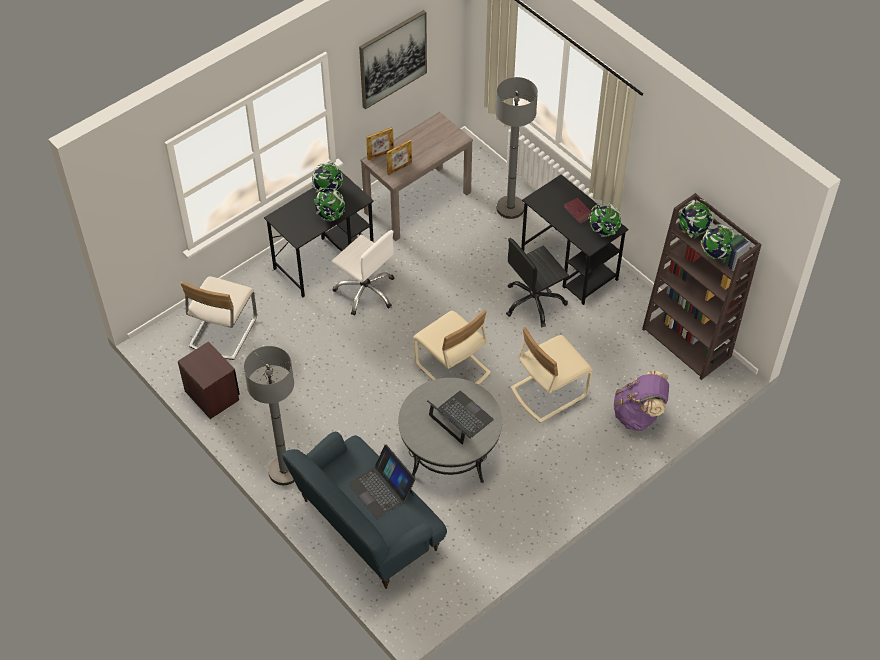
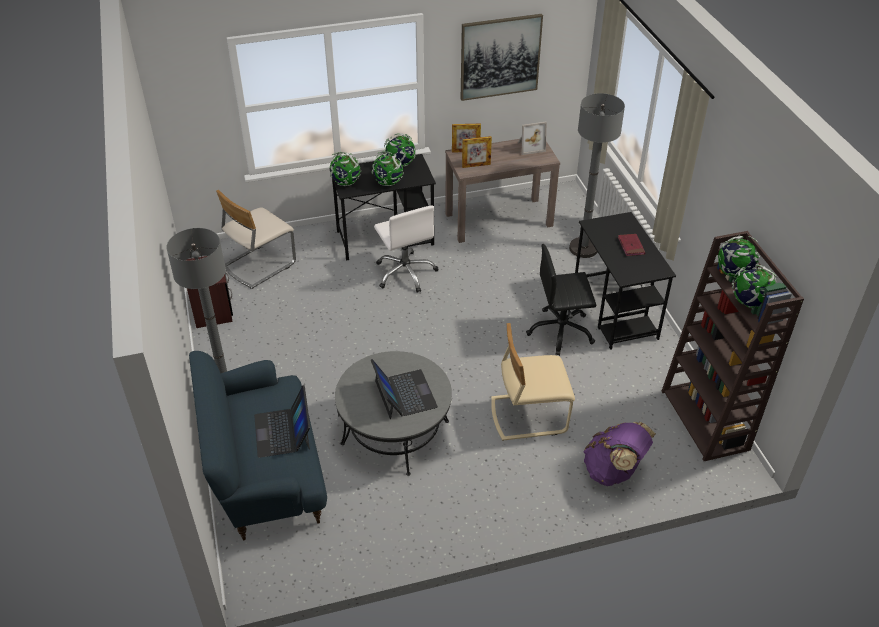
camera: 25 degrees right, 10 degrees down
beige chair [413,310,491,385] -> none
globe [588,203,622,237] -> globe moved to [330,152,361,186]
none -> picture frame [518,122,547,155]

